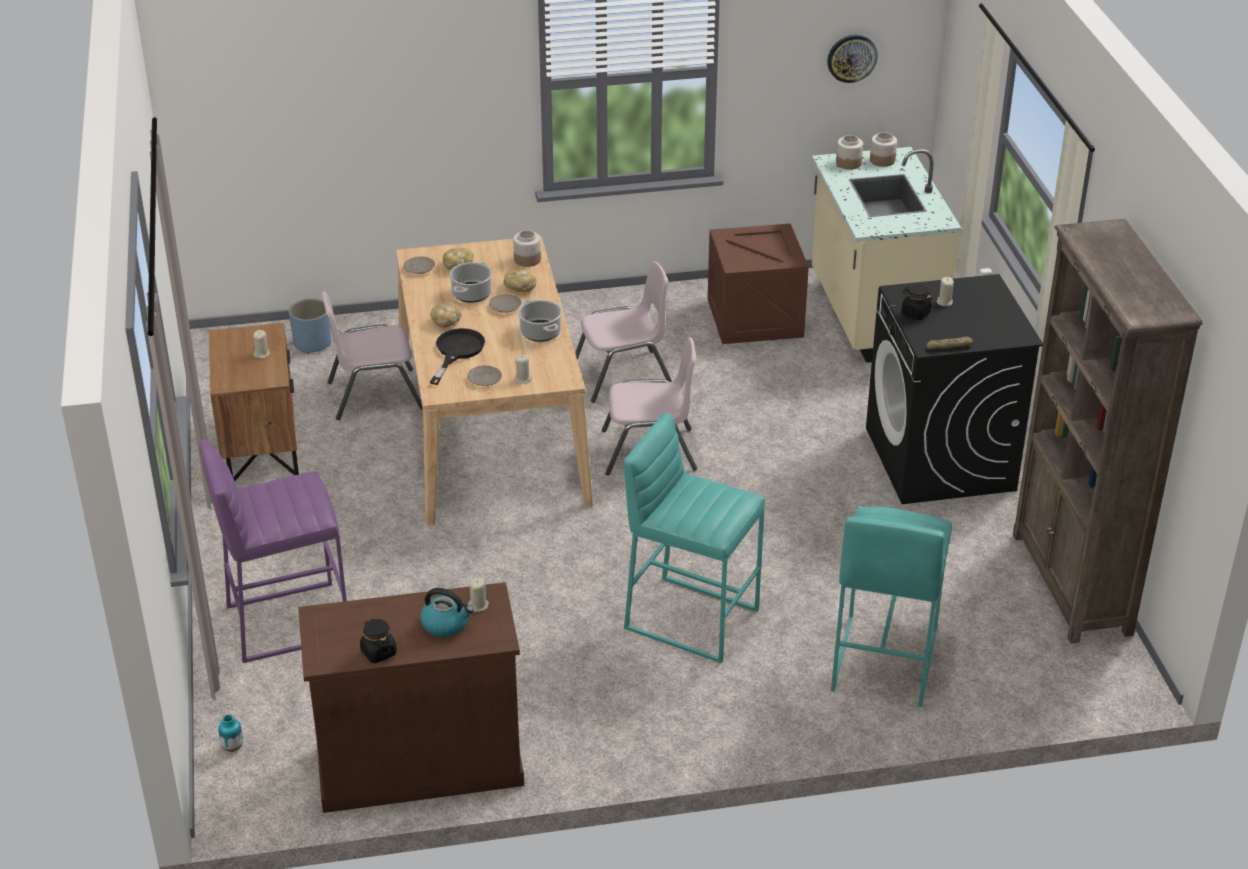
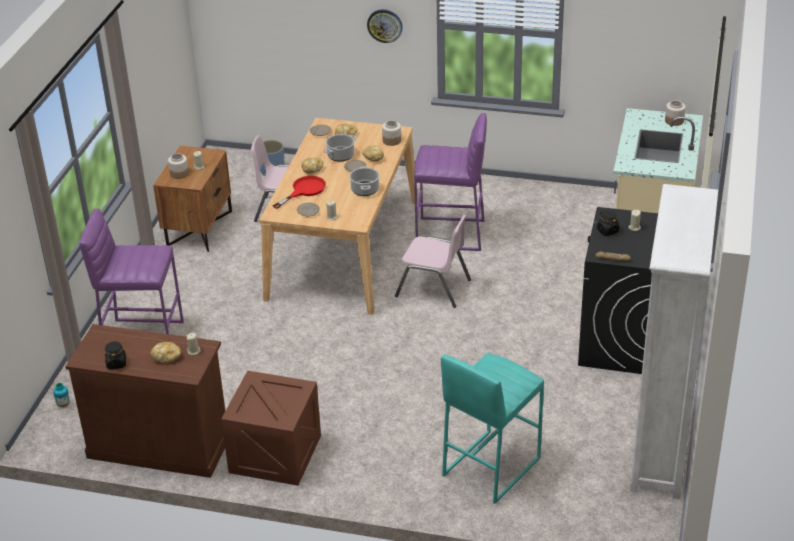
camera: 25 degrees right, 0 degrees up
kettle [420,588,474,637] -> bread [150,342,181,363]
black frying pan [430,328,485,385] -> red frying pan [273,176,326,209]
pink chair [575,261,672,403] -> purple stool [414,113,487,251]
turquoise stool [624,413,765,663] -> none
crate [707,223,809,344] -> crate moved to [221,370,321,486]
wall clock [827,35,878,83] -> wall clock moved to [367,9,403,43]
jar [836,135,863,170] -> jar moved to [168,154,189,179]
brown bookcase [1013,219,1203,644] -> white bookcase [630,184,718,499]

